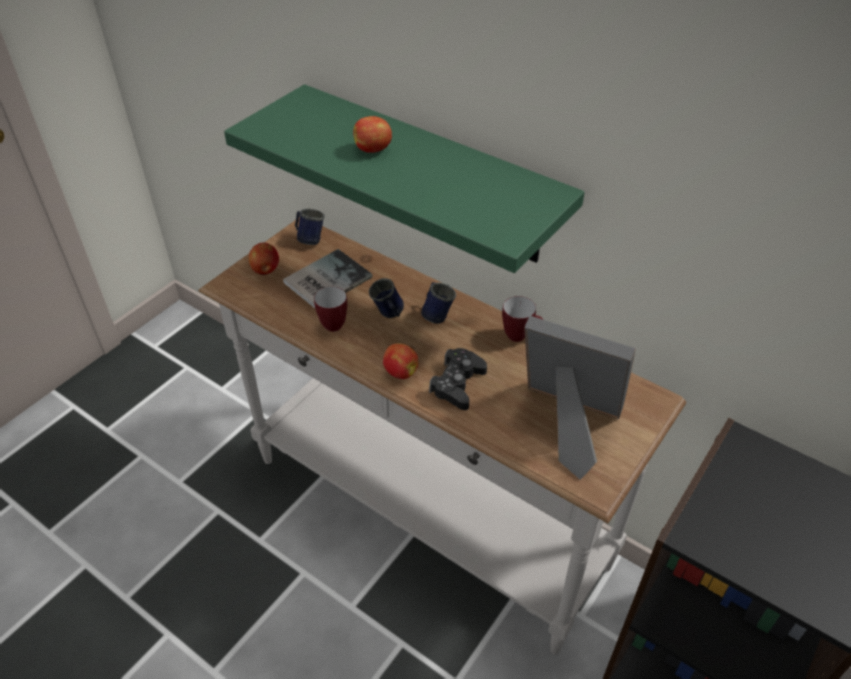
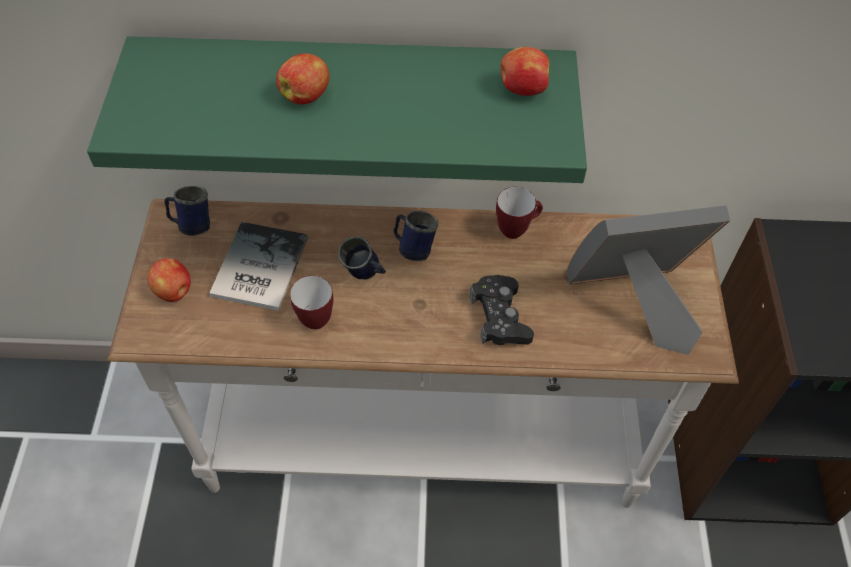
camera: 35 degrees left, 10 degrees up
apple [383,343,418,379] -> apple moved to [501,47,549,96]

